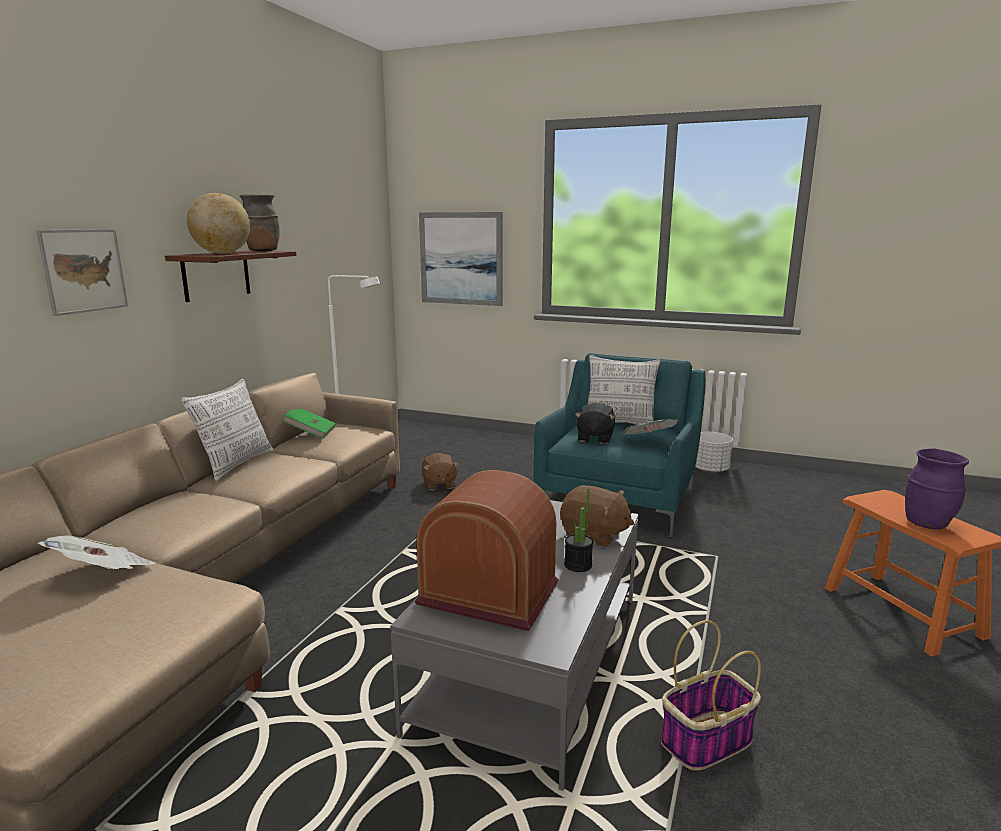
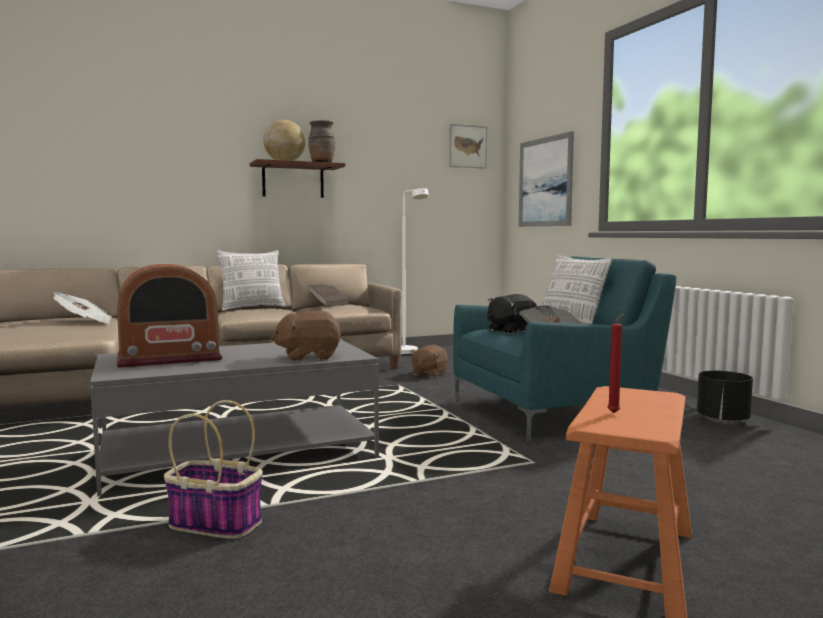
camera: 45 degrees right, 10 degrees down
picture [36,229,128,316] -> picture moved to [449,124,487,169]
green book [283,409,336,439] -> brown book [308,284,350,306]
radio [415,470,559,631] -> radio turned 90 degrees clockwise [117,264,222,368]
brown plush toy [560,485,634,547] -> brown plush toy turned 90 degrees clockwise [271,311,341,362]
potted plant [564,488,593,572] -> none
white planter [695,432,733,473] -> black planter [697,371,753,424]
purple vase [905,449,969,530] -> red candle [607,314,624,413]

